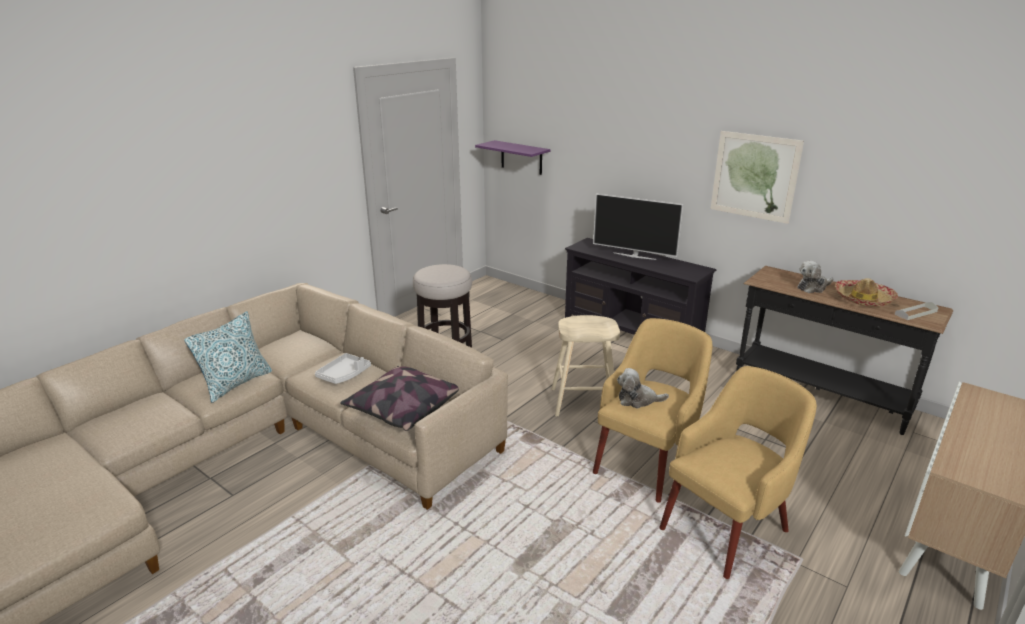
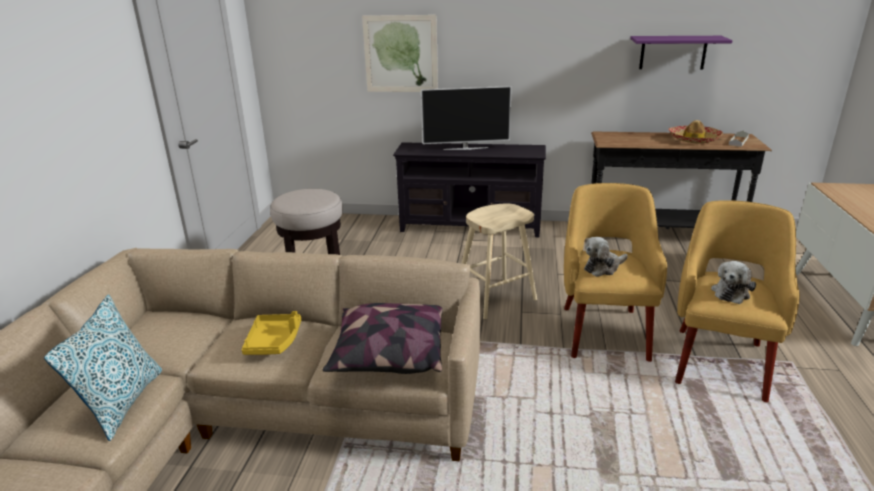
camera: 30 degrees left, 0 degrees up
grey tray [315,353,371,384] -> yellow tray [242,311,301,355]
purple shelf [475,140,550,175] -> purple shelf moved to [630,36,733,69]
picture [710,131,804,224] -> picture moved to [362,15,438,92]
plush toy [797,261,834,293] -> plush toy moved to [711,261,756,304]

